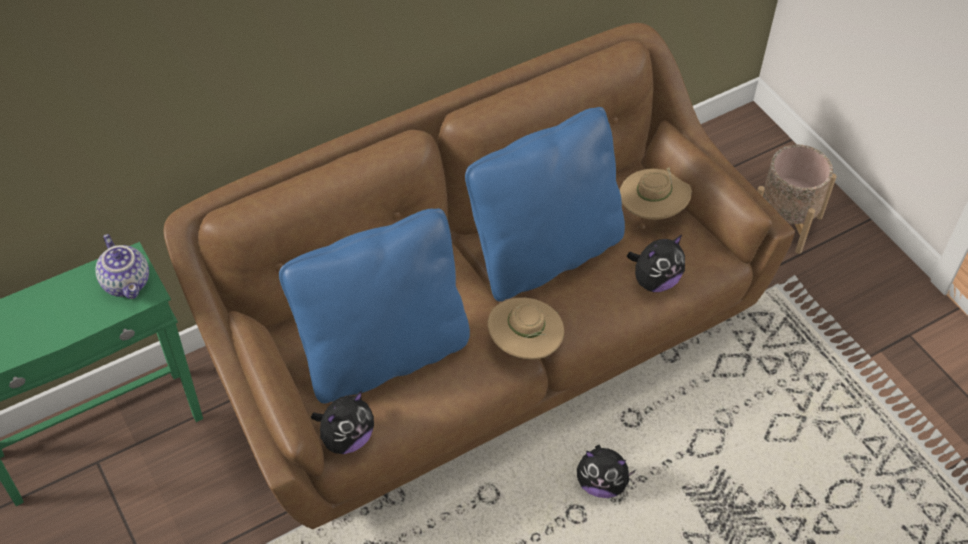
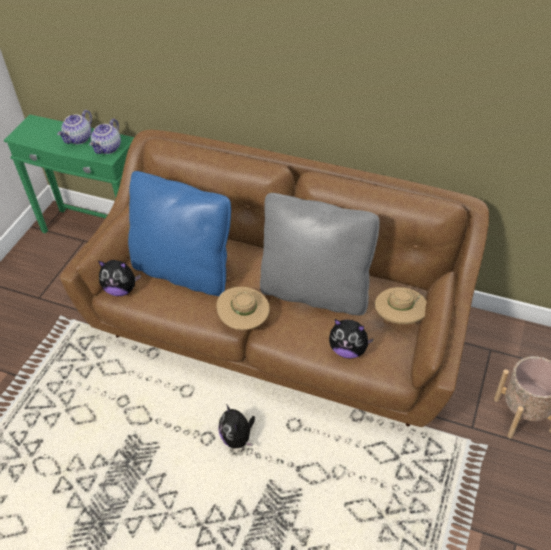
camera: 55 degrees right, 5 degrees down
blue pillow [465,107,625,302] -> grey pillow [260,193,380,316]
none -> teapot [57,110,92,144]

